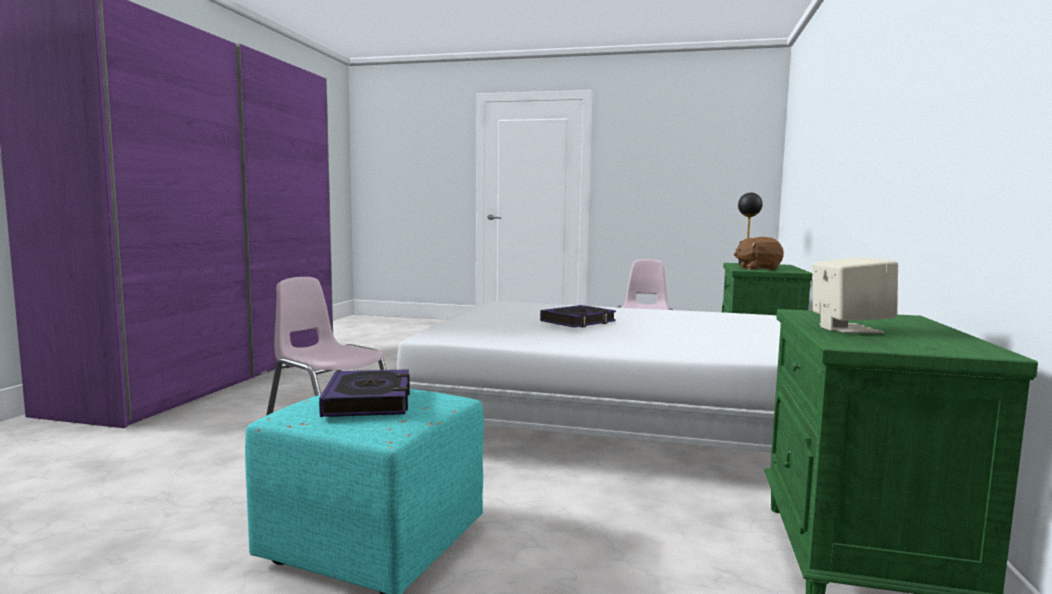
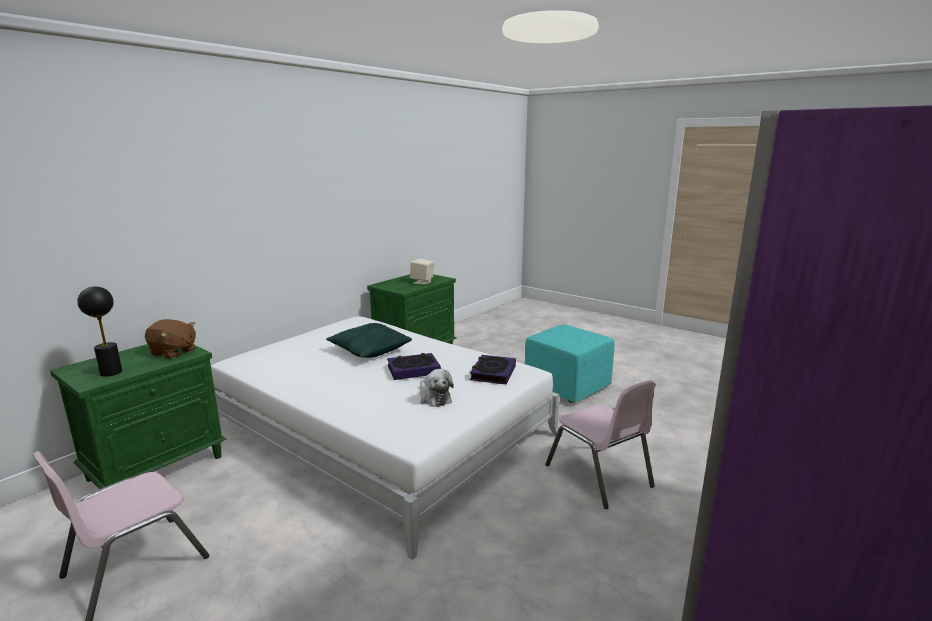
camera: 155 degrees left, 10 degrees up
book [319,369,410,417] -> book moved to [470,355,516,385]
none -> green pillow [326,323,412,358]
none -> plush toy [420,369,454,407]

